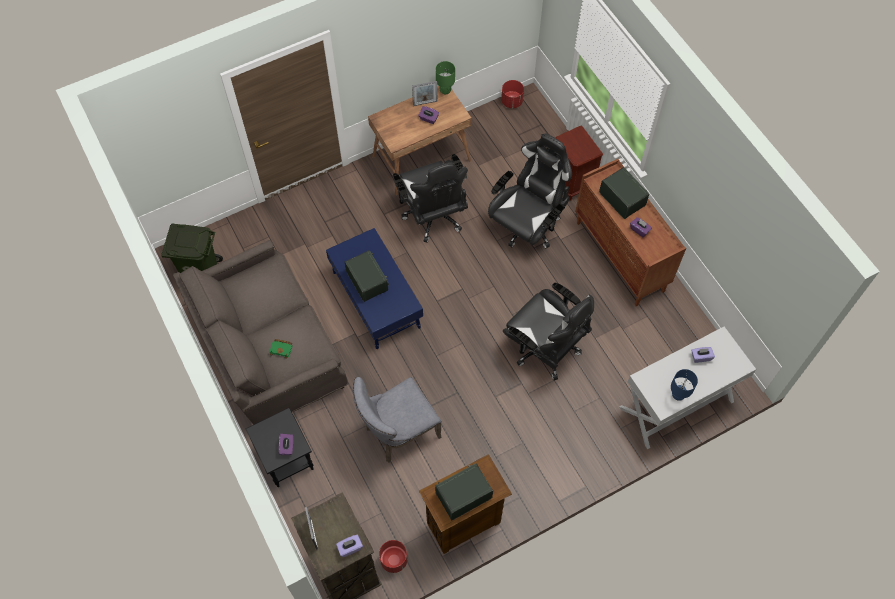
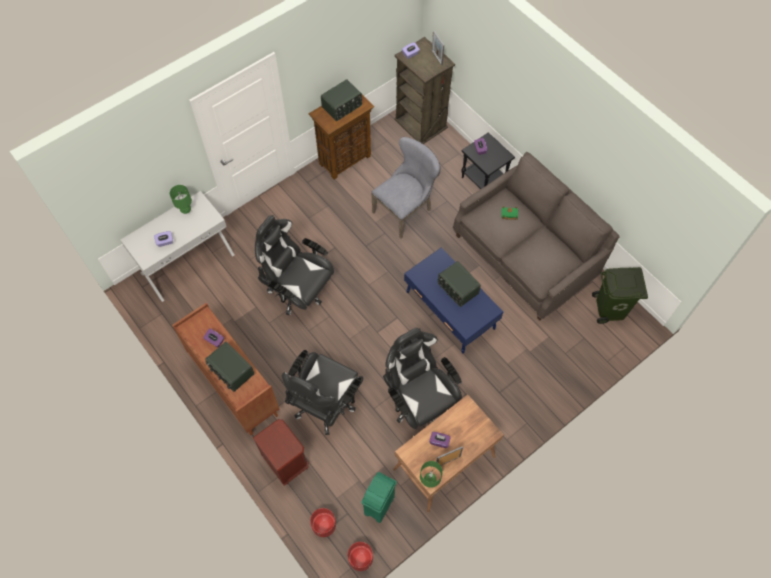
camera: 170 degrees right, 0 degrees up
red planter [379,540,408,573] -> red planter moved to [310,508,336,537]
blue table lamp [671,369,698,401] -> green table lamp [170,185,192,214]
none -> green trash can [361,472,397,523]

